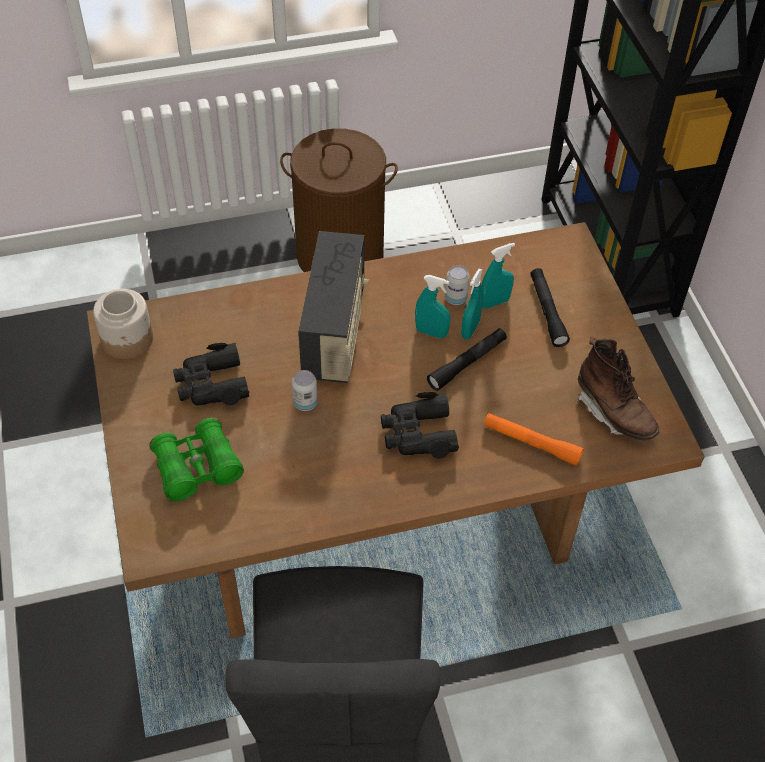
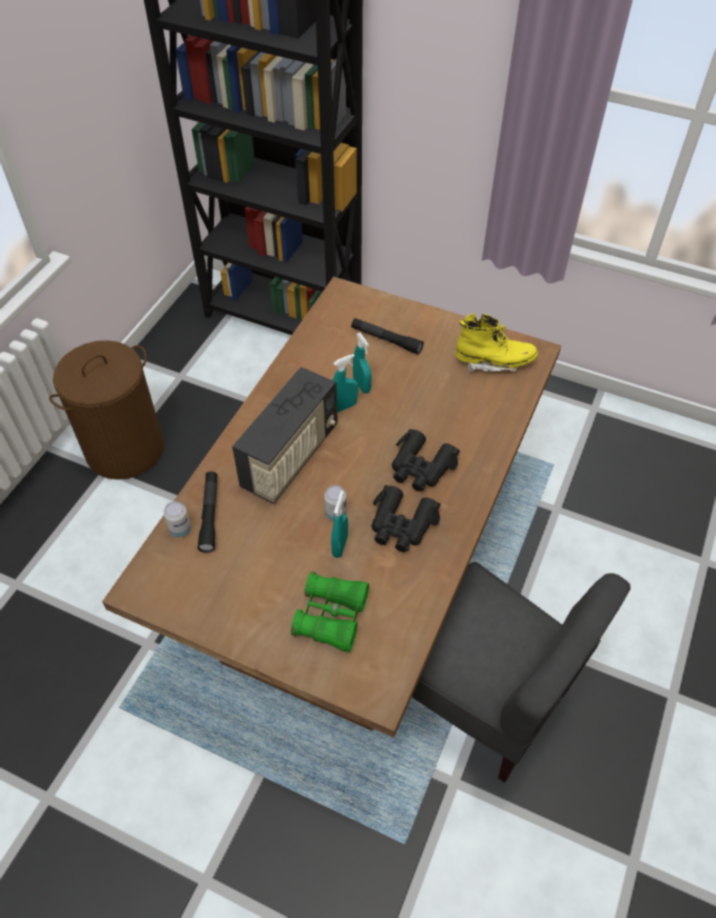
camera: 50 degrees left, 0 degrees up
jar [93,289,153,359] -> none
black binoculars [173,343,249,405] -> black binoculars moved to [371,485,441,552]
radio [298,231,369,383] -> radio turned 75 degrees clockwise [232,367,338,504]
black flashlight [427,328,507,391] -> black flashlight moved to [198,471,218,553]
can [445,265,470,305] -> can moved to [164,501,191,538]
turquoise spray bottle [481,243,515,309] -> turquoise spray bottle moved to [331,491,348,558]
orange flashlight [484,413,584,466] -> none
brown boot [577,337,659,441] -> yellow boot [455,313,538,373]

